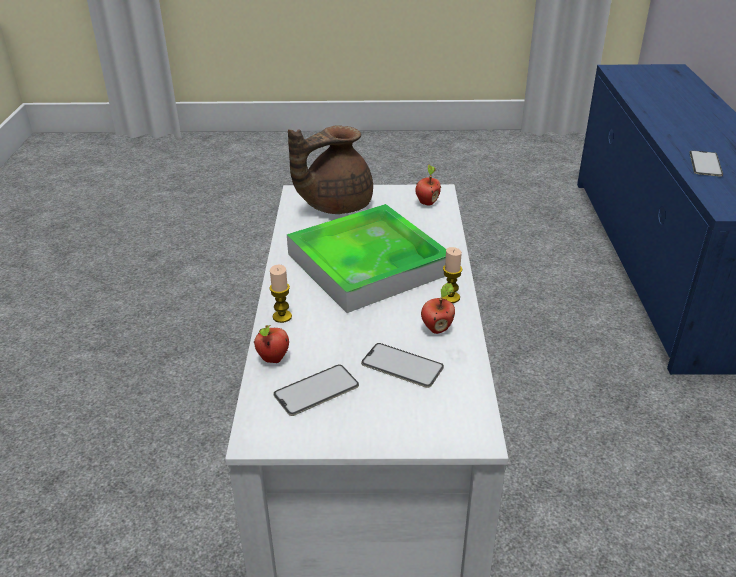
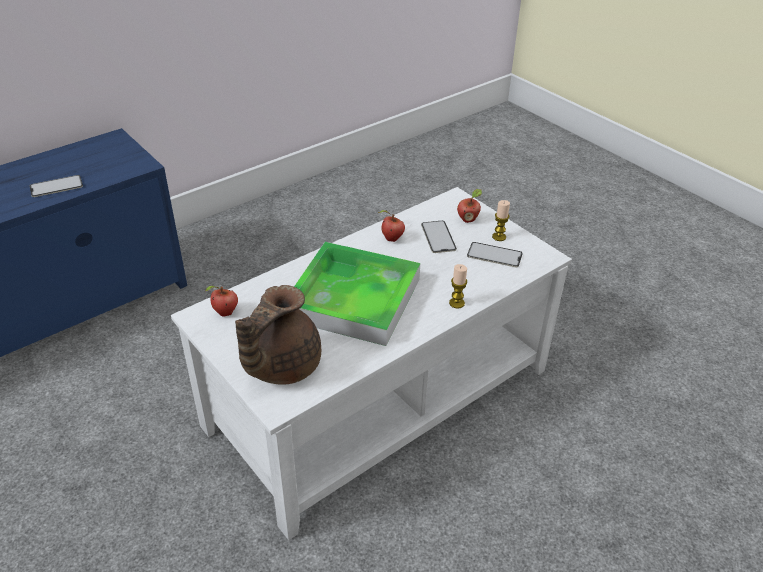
camera: 130 degrees left, 5 degrees up
apple [254,325,289,363] -> apple moved to [457,189,482,223]
brown teapot [288,125,373,214] -> brown teapot turned 105 degrees clockwise [235,285,321,385]
candle [442,247,462,303] -> candle moved to [492,200,510,241]

